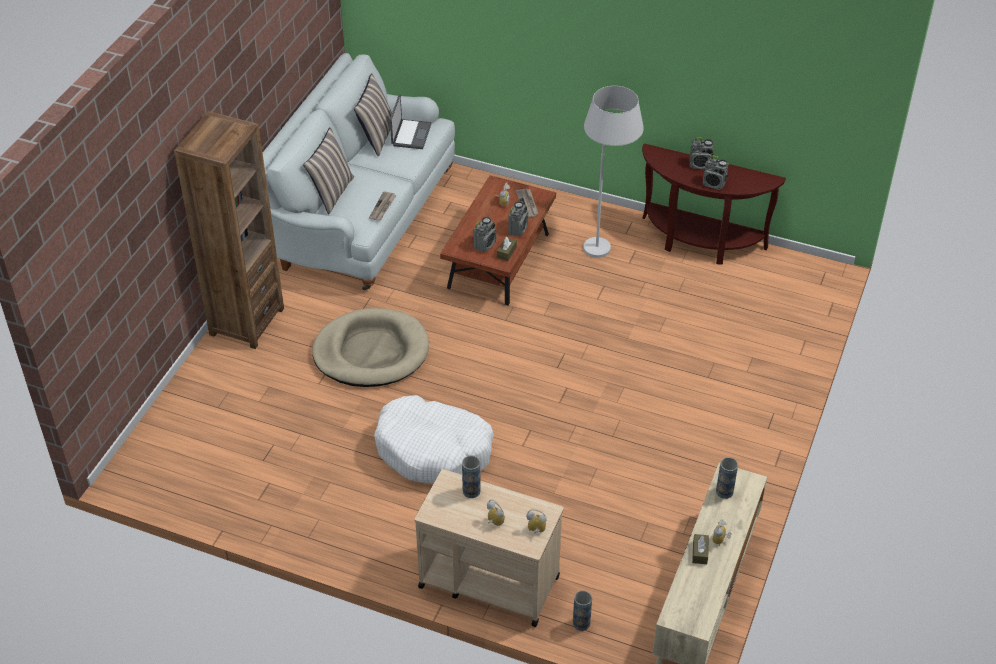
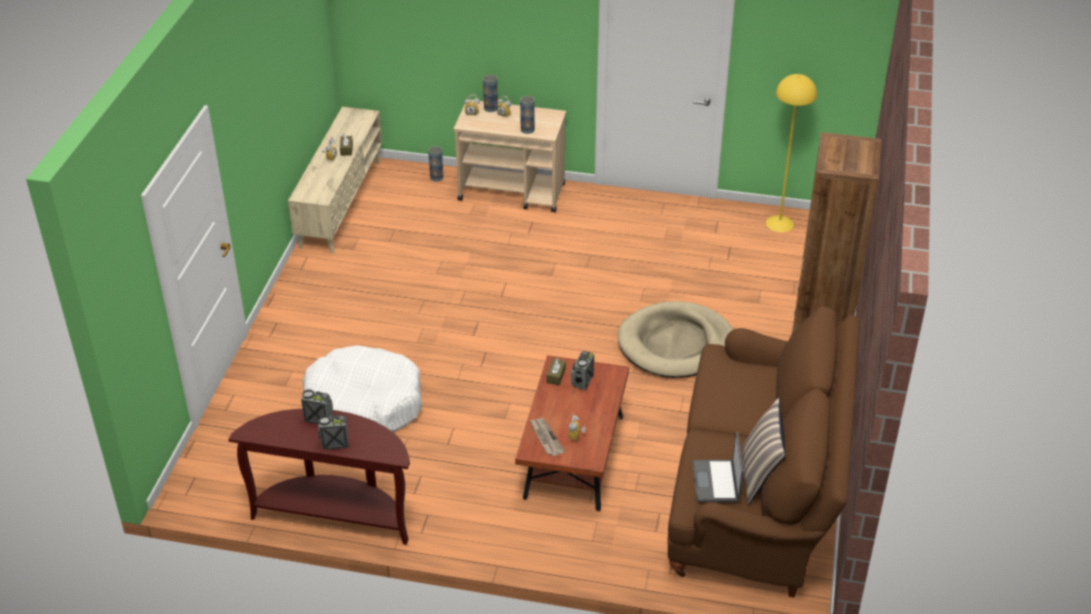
camera: 170 degrees right, 5 degrees down
white sofa [263,53,455,290] -> brown sofa [668,306,860,598]
pillow [303,127,354,214] -> none
newspaper [369,191,397,221] -> none
white dog bed [374,395,494,484] -> white dog bed moved to [302,345,422,432]
radio [508,201,528,236] -> none
white floor lamp [583,86,644,258] -> none
vase [716,457,738,499] -> vase moved to [483,75,498,112]
none -> yellow floor lamp [766,74,817,232]

